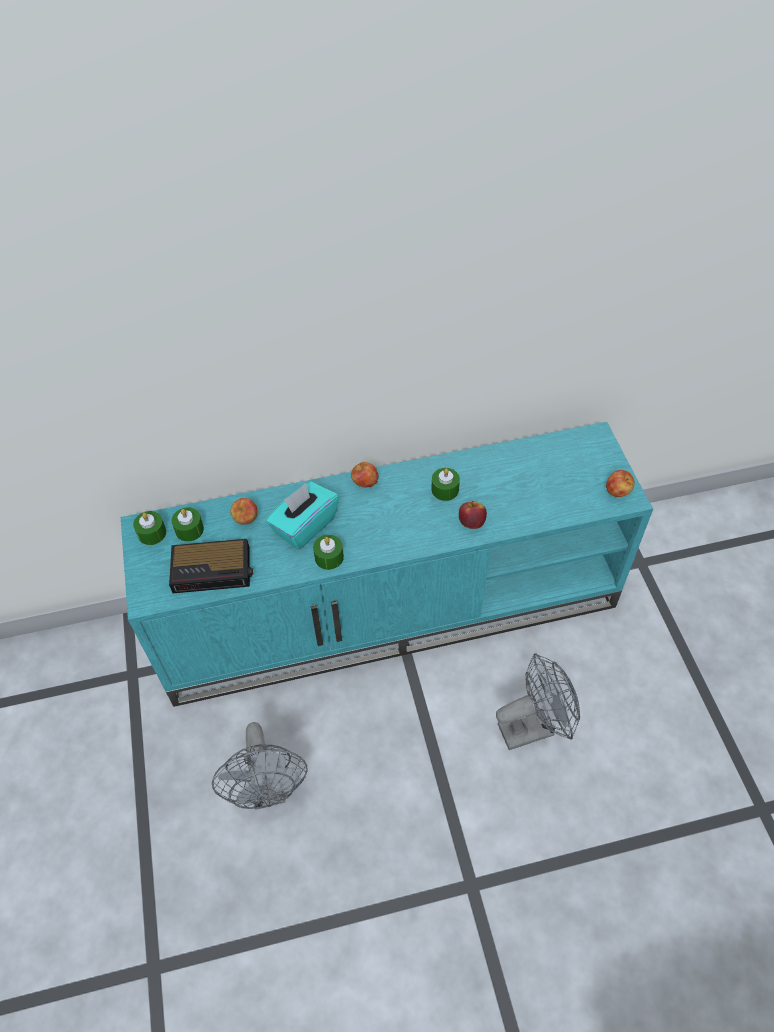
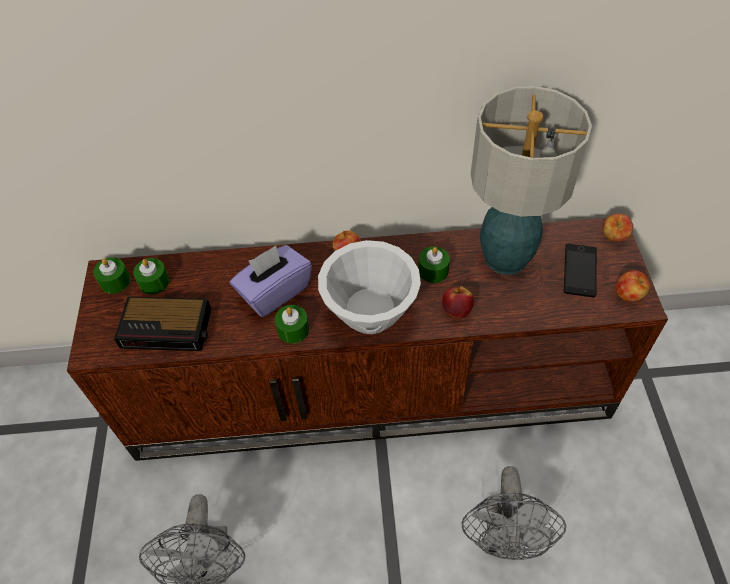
camera: 10 degrees right, 0 degrees up
turquoise tv stand [121,422,653,707] -> brown tv stand [67,218,668,461]
apple [230,498,257,525] -> apple moved to [603,213,633,242]
turquoise tissue box [266,481,339,549] -> purple tissue box [230,245,312,317]
grey fan [496,653,580,750] -> grey fan turned 105 degrees clockwise [462,466,566,560]
none -> white bowl [318,240,421,334]
none -> table lamp [471,86,592,275]
none -> phone [564,244,597,297]

